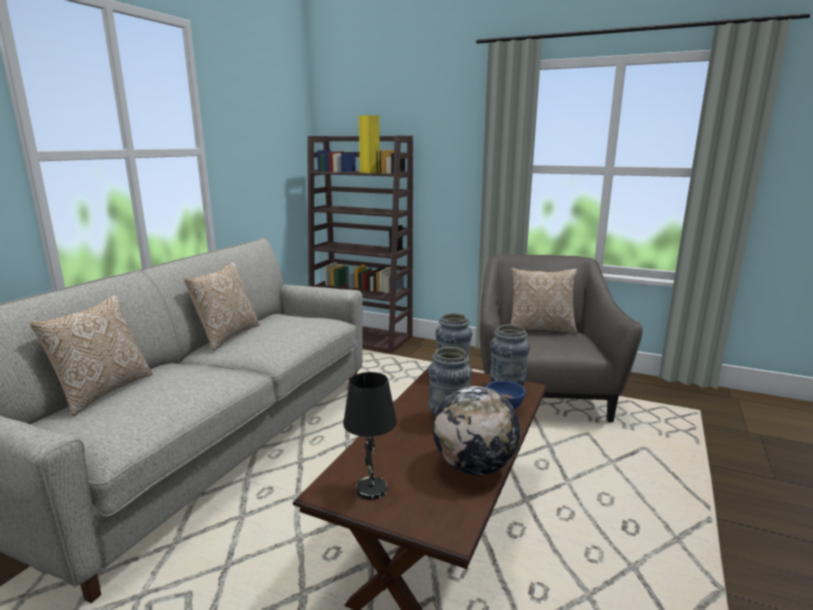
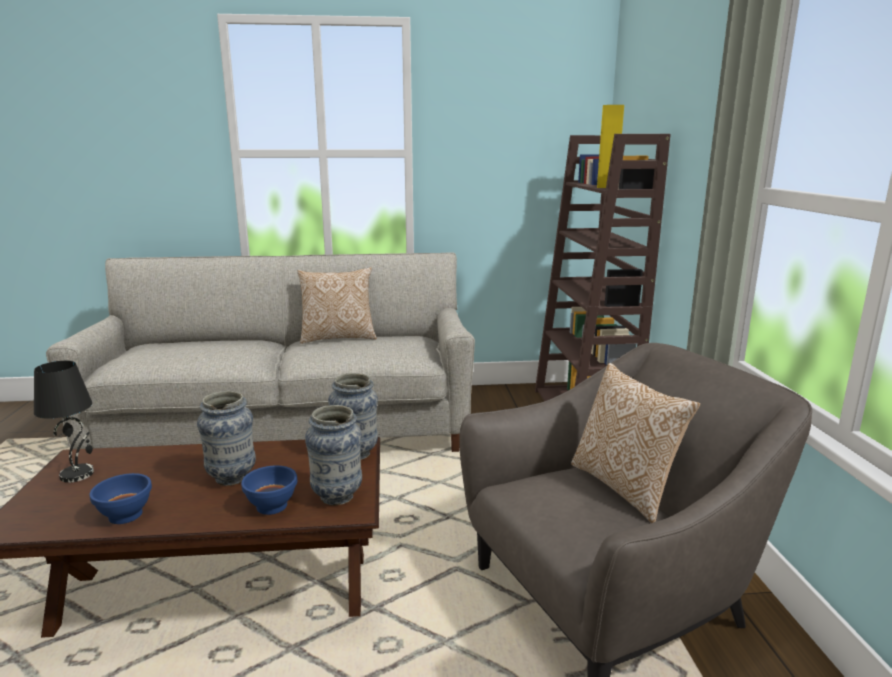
camera: 60 degrees right, 0 degrees up
pillow [29,294,153,416] -> none
globe [433,386,520,475] -> blue bowl [89,473,152,524]

